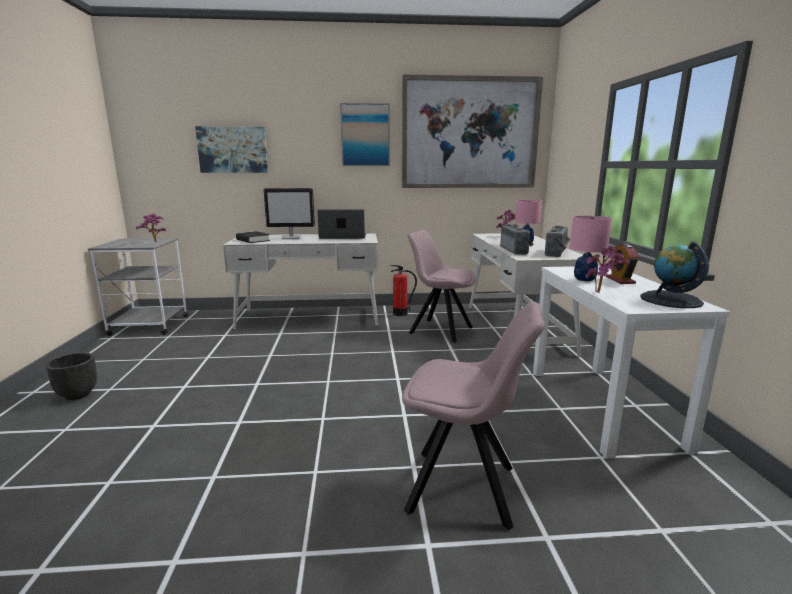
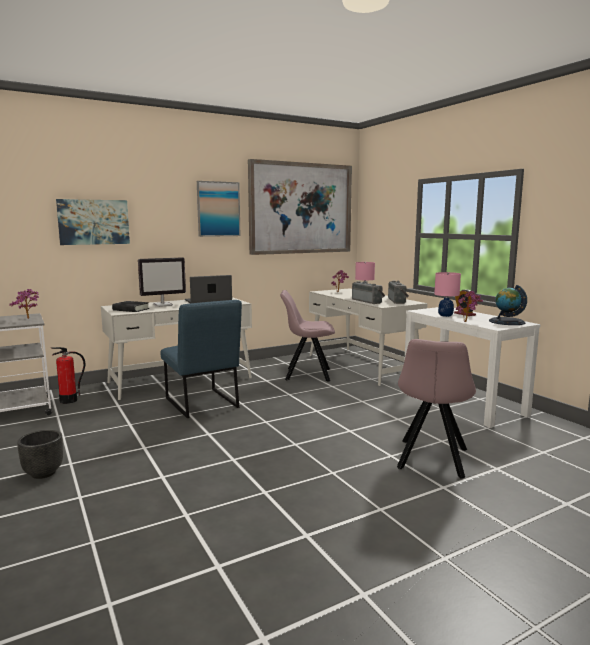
camera: 25 degrees left, 5 degrees down
fire extinguisher [390,265,417,316] -> fire extinguisher moved to [51,347,85,404]
pink chair [402,302,545,530] -> pink chair turned 120 degrees clockwise [397,339,476,479]
none -> blue chair [161,300,242,418]

